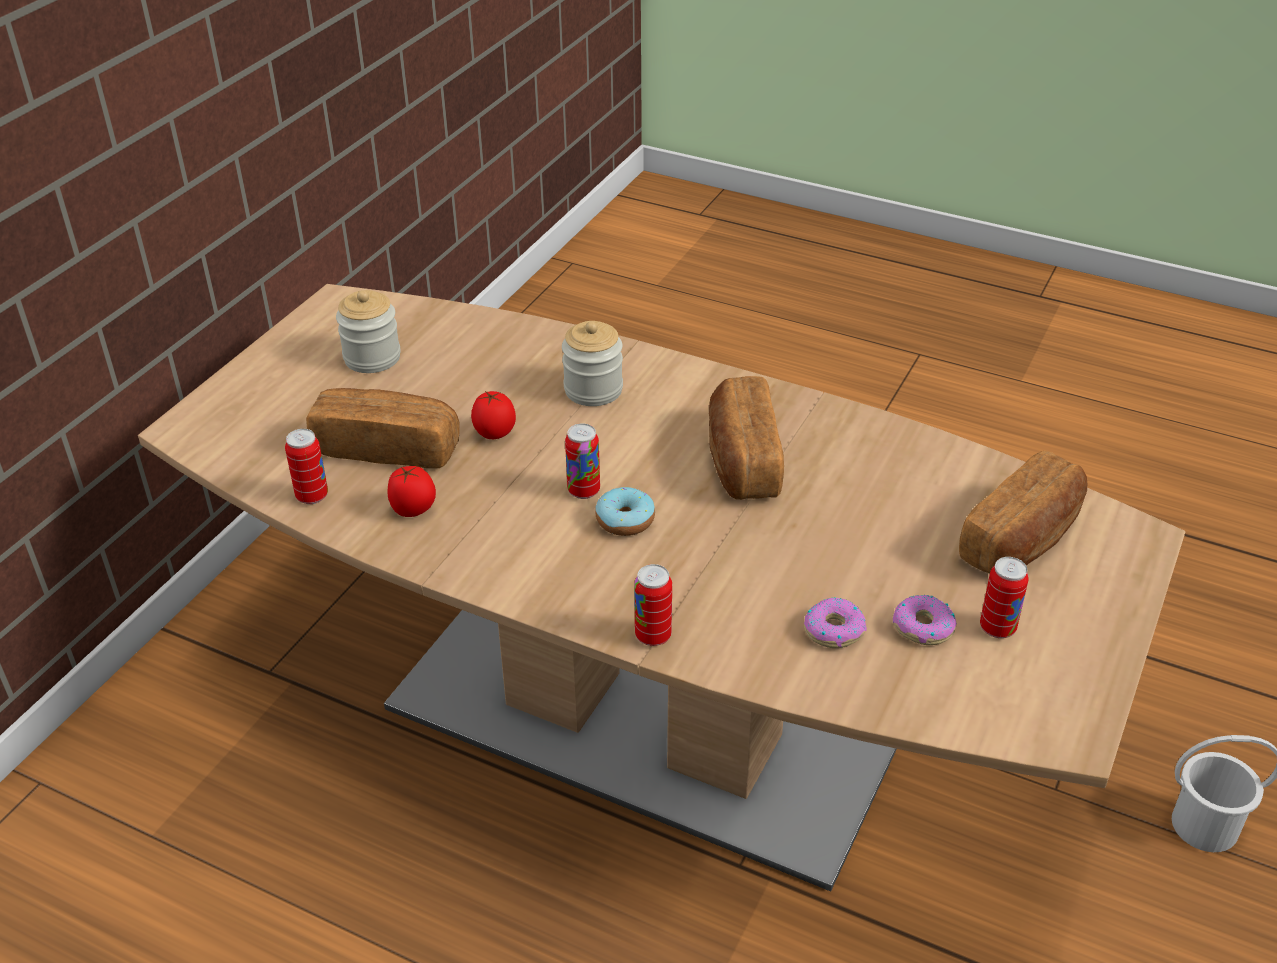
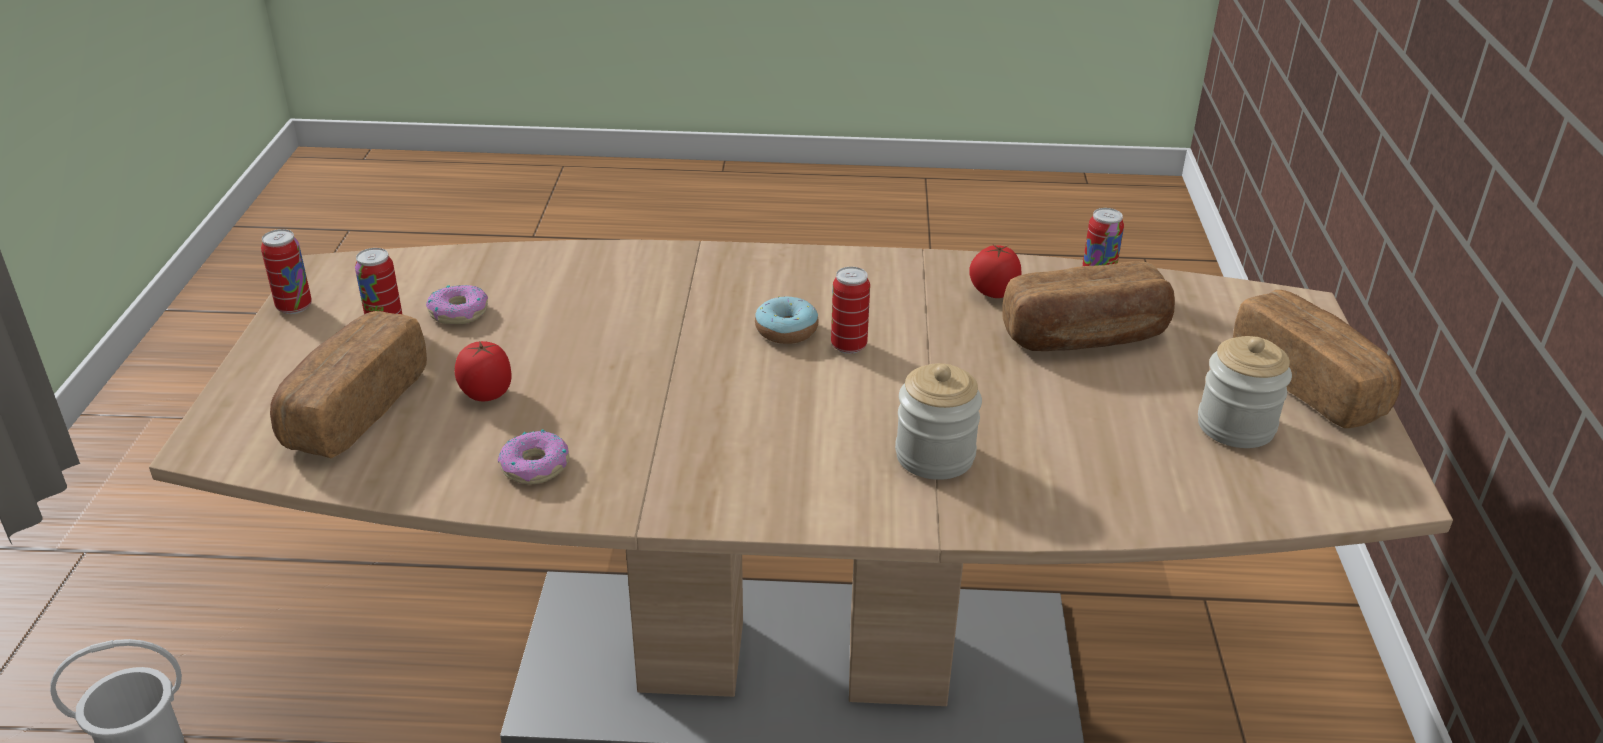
camera: 155 degrees right, 5 degrees down
tomato [471,391,516,439] -> tomato moved to [455,341,511,401]
can [634,564,672,646] -> can moved to [261,229,312,314]
bread [709,376,784,500] -> bread moved to [1233,290,1401,428]
donut [804,597,867,648] -> donut moved to [498,430,569,484]

